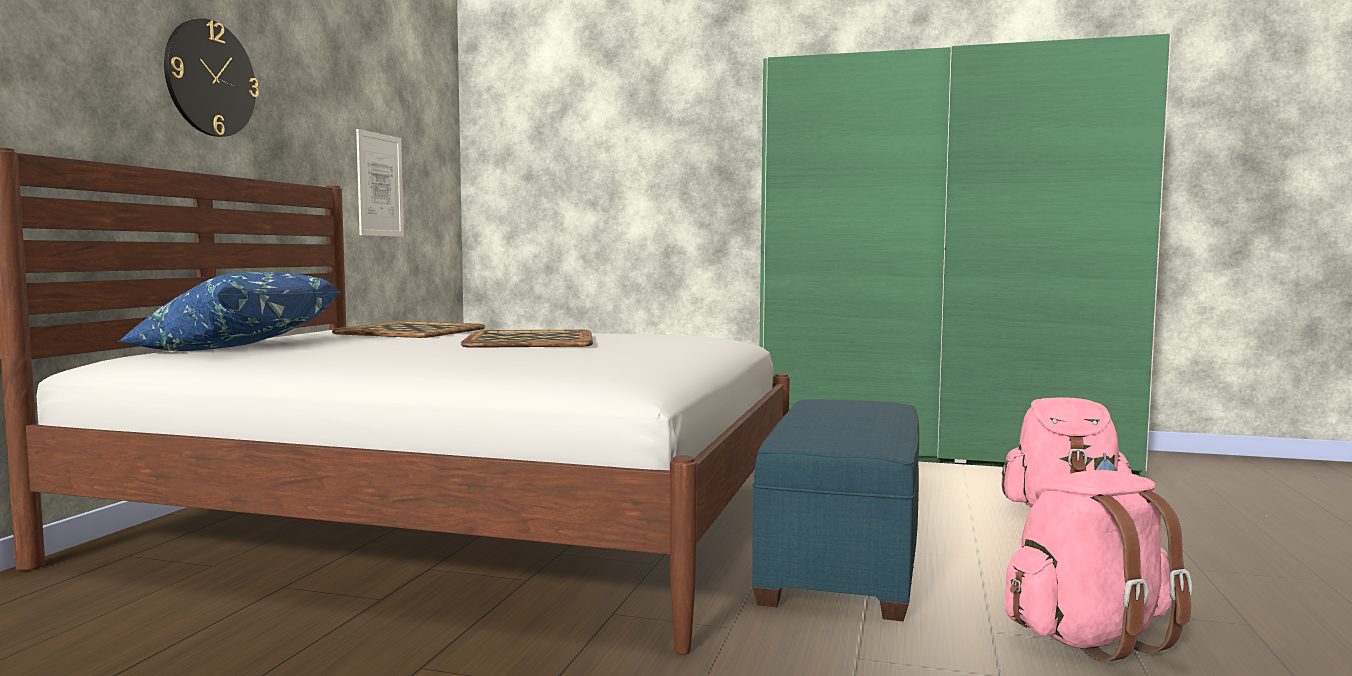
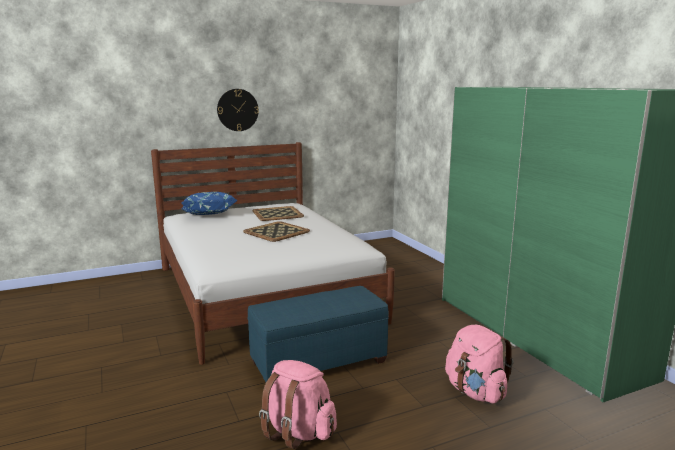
camera: 50 degrees right, 10 degrees up
picture [356,129,404,237] -> none

